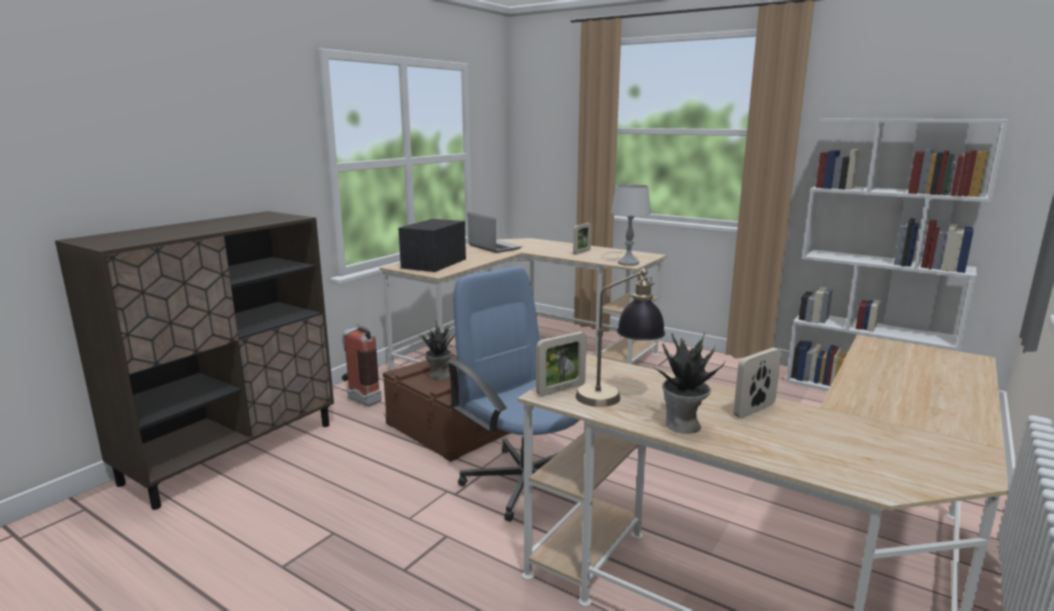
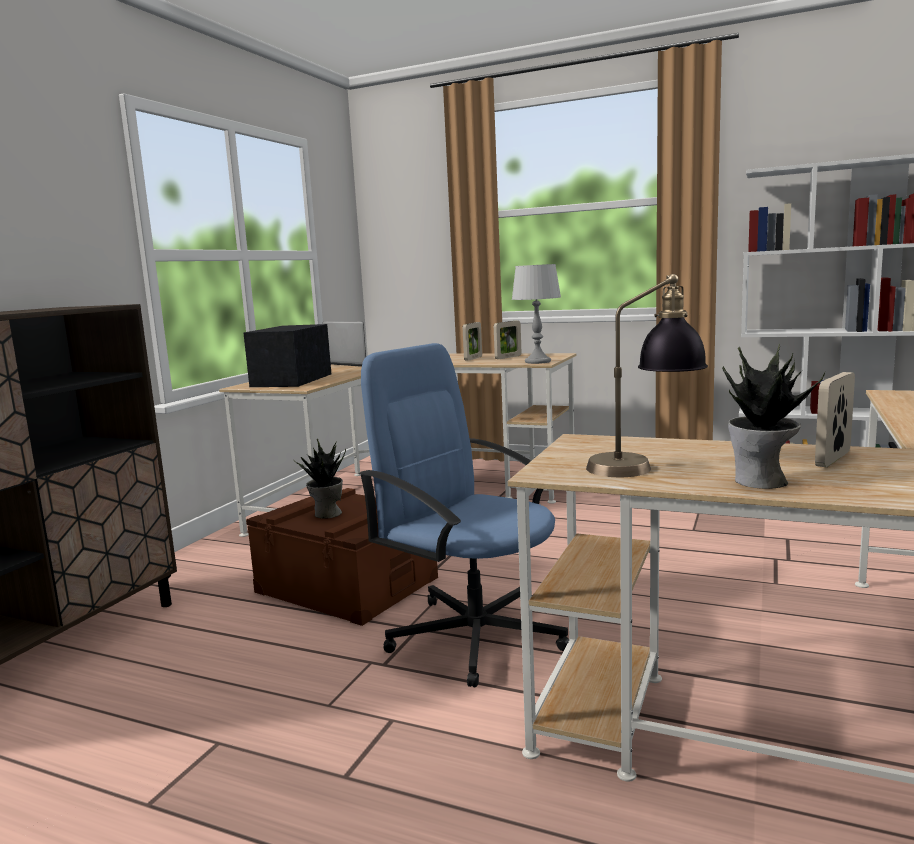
camera: 10 degrees left, 5 degrees down
fire extinguisher [342,323,382,406] -> none
picture frame [536,331,587,396] -> picture frame moved to [494,321,521,359]

